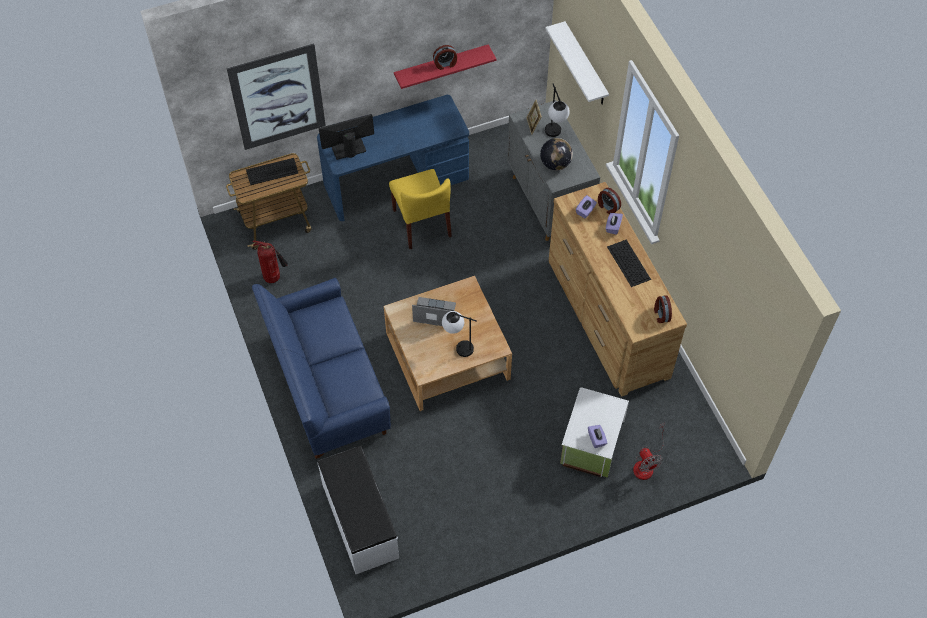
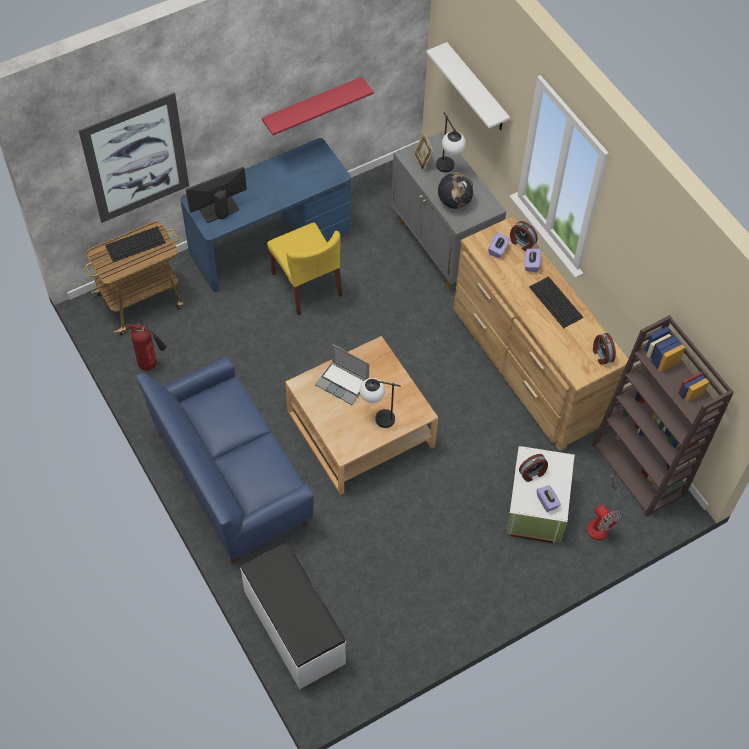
camera: 10 degrees left, 0 degrees up
laptop [412,297,456,326] -> laptop turned 150 degrees counterclockwise [315,344,369,405]
alarm clock [433,45,457,70] -> alarm clock moved to [519,454,548,482]
none -> brown bookcase [592,315,734,517]

